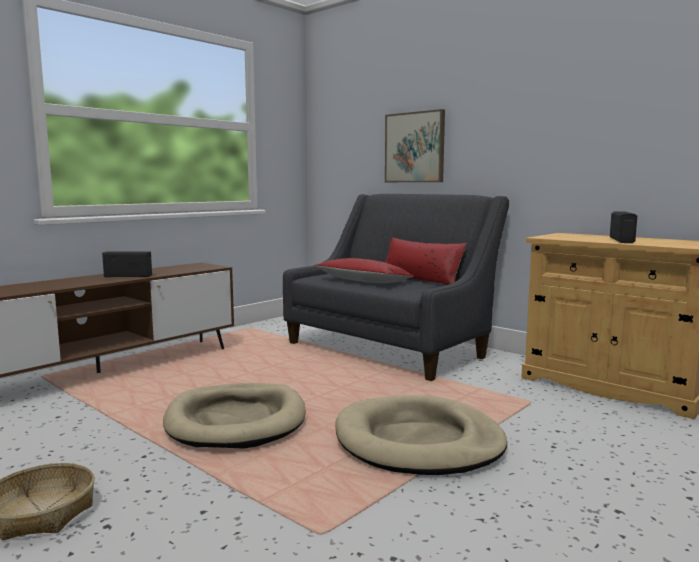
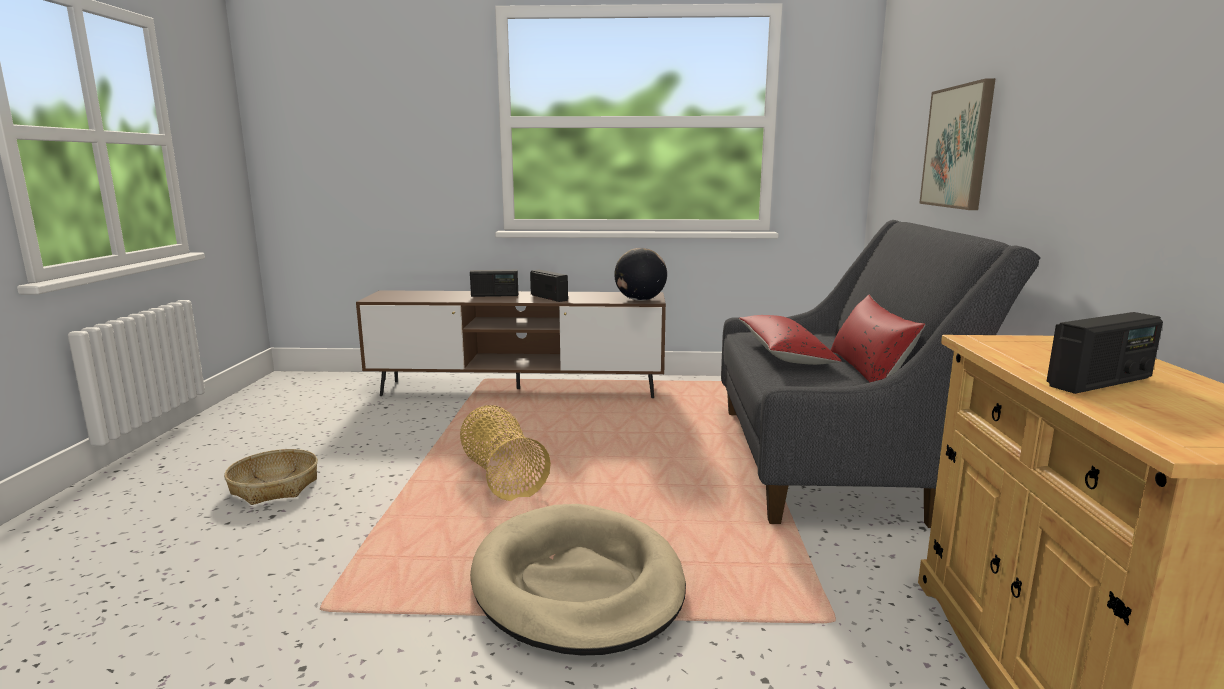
camera: 50 degrees right, 5 degrees up
beige dog bed [163,383,306,449] -> basket [460,405,551,501]
none -> radio [470,270,518,297]
none -> globe [614,248,667,301]

